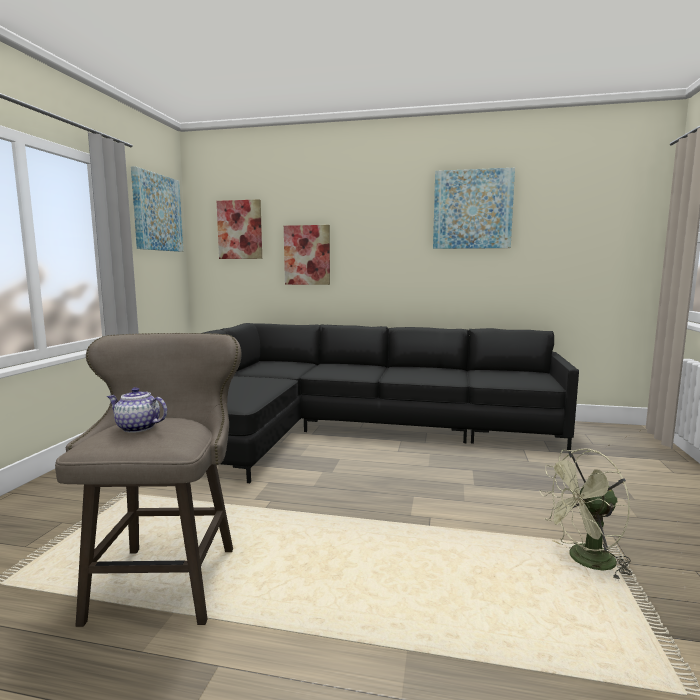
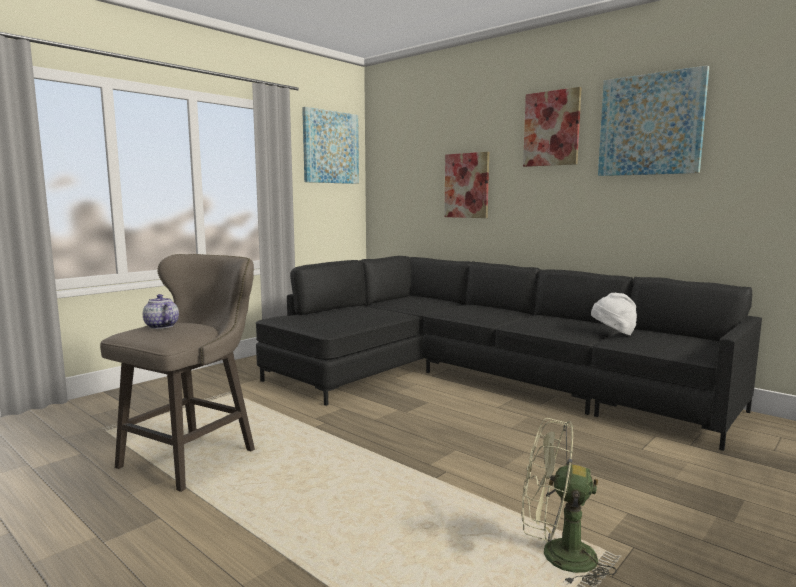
camera: 30 degrees right, 0 degrees up
picture [217,199,262,259] -> picture moved to [523,87,581,167]
none -> white hat [591,293,637,335]

